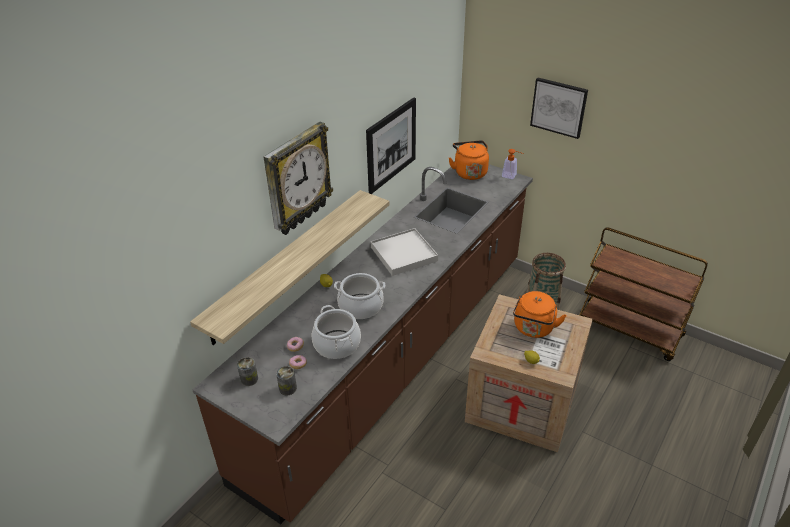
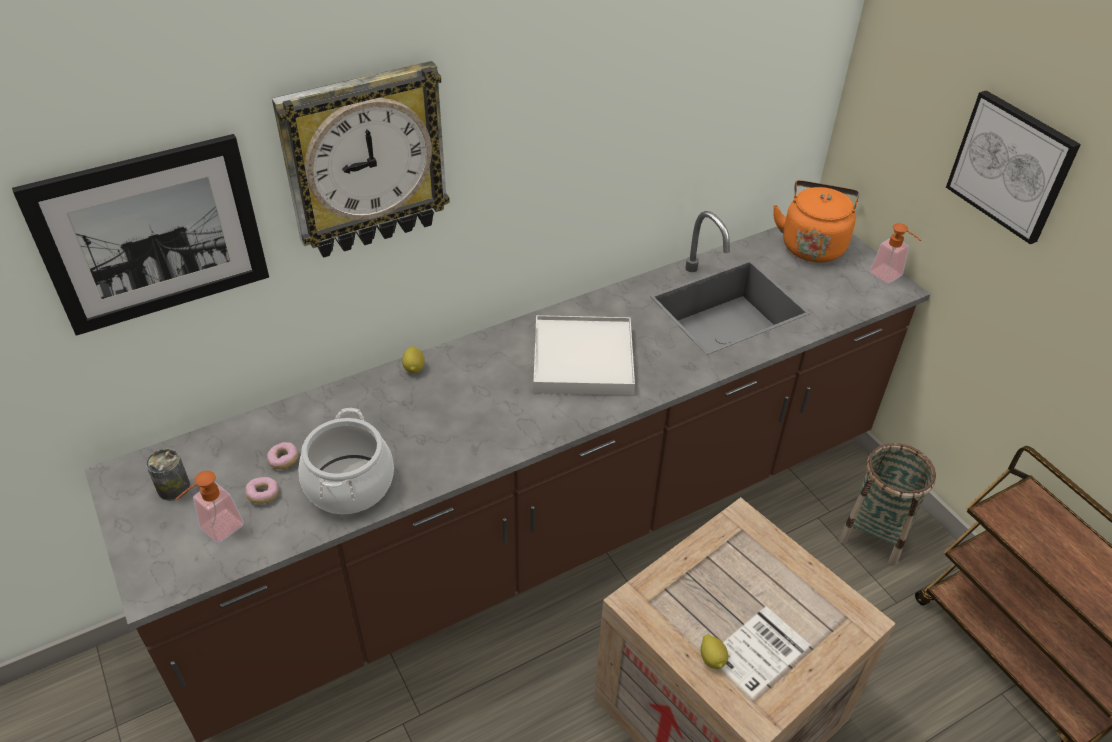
camera: 25 degrees right, 5 degrees up
shelf [190,190,389,345] -> none
can [276,366,297,395] -> soap dispenser [176,471,244,543]
cooking pot [334,273,385,320] -> none
picture [366,97,416,194] -> picture moved to [12,134,269,336]
orange kettle [513,291,567,338] -> none

